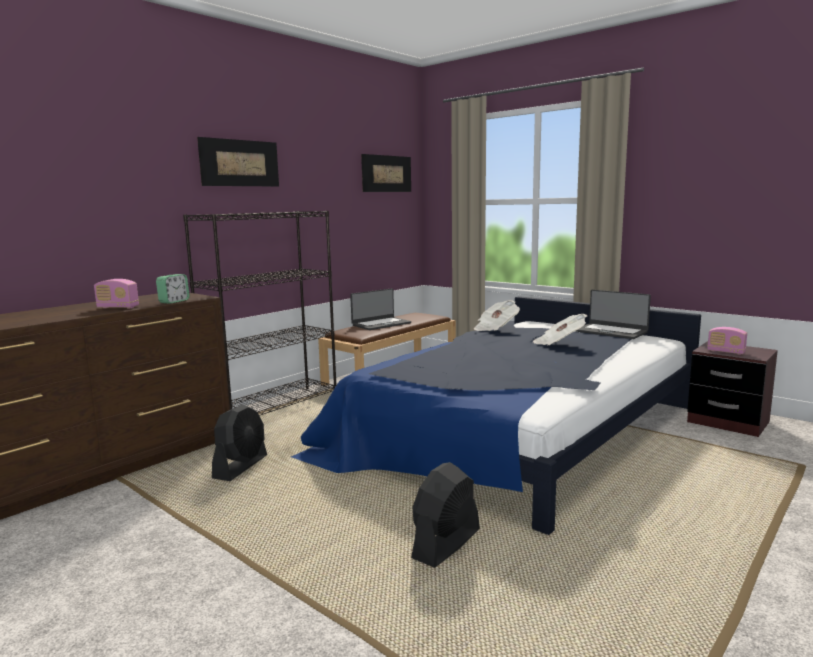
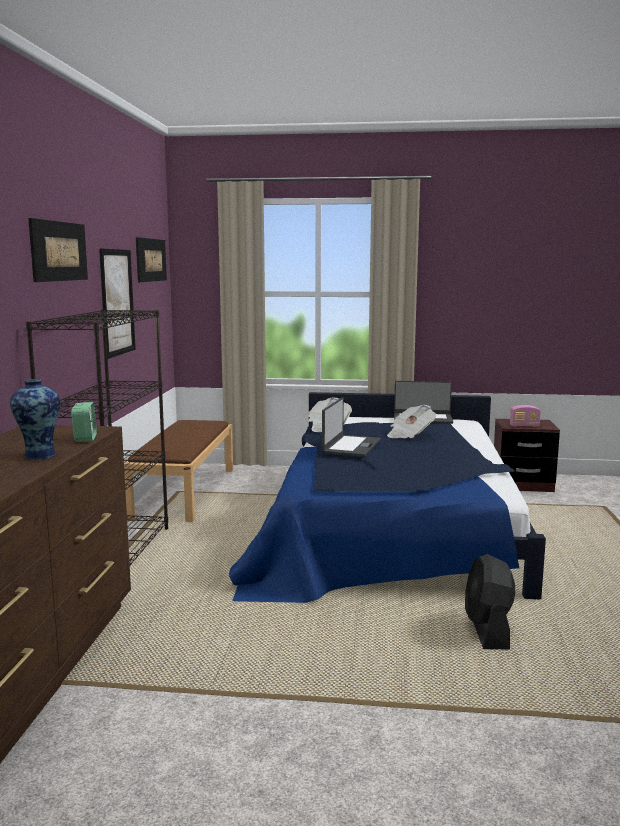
camera: 35 degrees left, 0 degrees up
radio [94,279,139,309] -> vase [10,379,60,460]
black fan [212,405,267,481] -> none
laptop [350,288,411,330] -> laptop moved to [322,397,381,457]
none -> picture [99,248,136,359]

